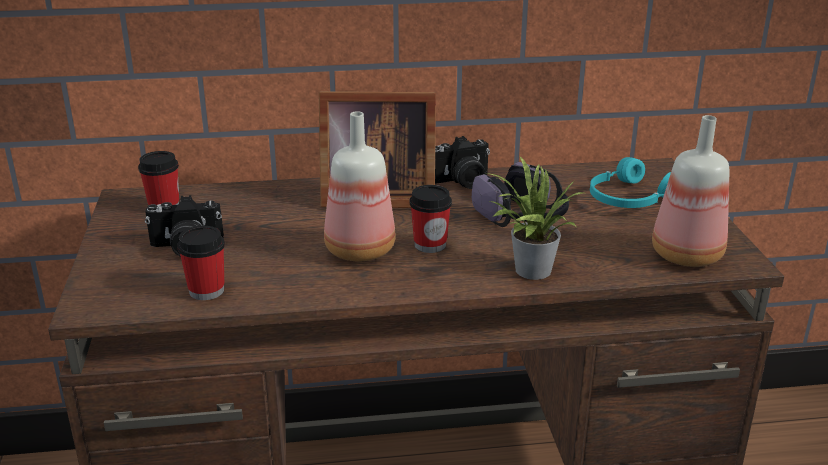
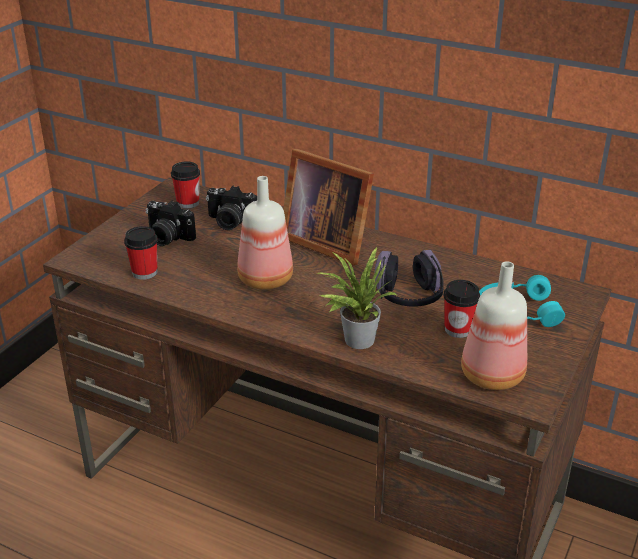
camera: 35 degrees right, 5 degrees up
cup [410,185,452,253] -> cup moved to [444,280,480,338]
camera [435,136,490,189] -> camera moved to [206,186,257,230]

